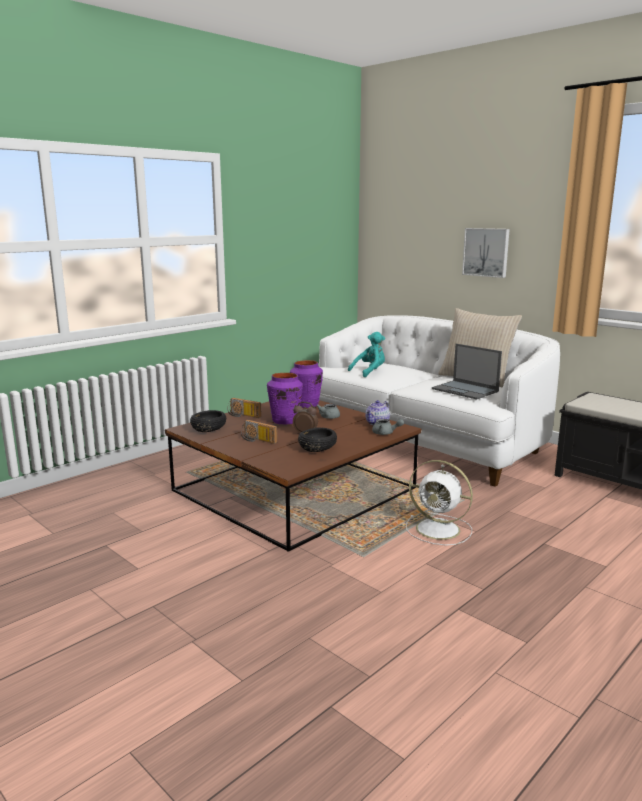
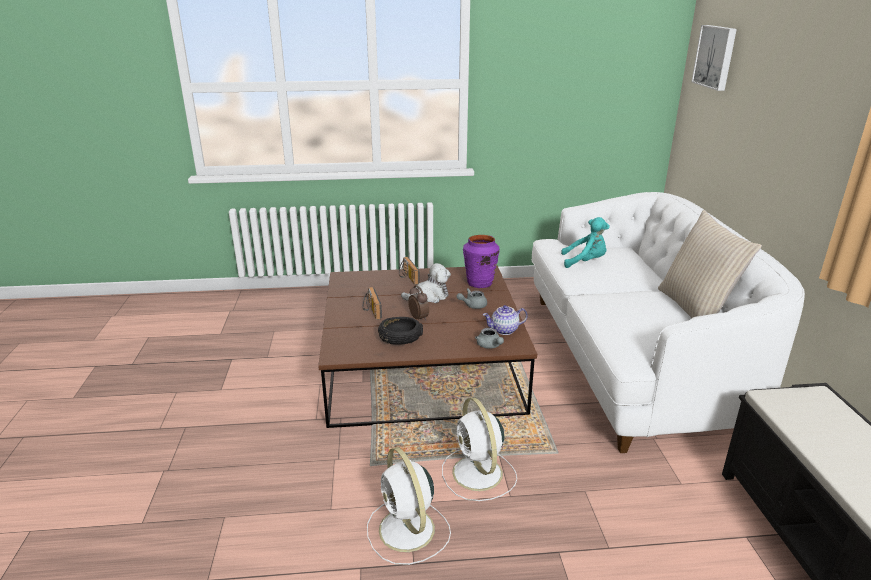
camera: 40 degrees right, 10 degrees up
black bowl [190,410,226,432] -> none
purple vase [267,373,303,424] -> plush toy [401,263,451,303]
laptop [432,344,502,399] -> none
picture [462,228,510,278] -> picture moved to [692,25,737,91]
none -> white fan [367,447,451,565]

